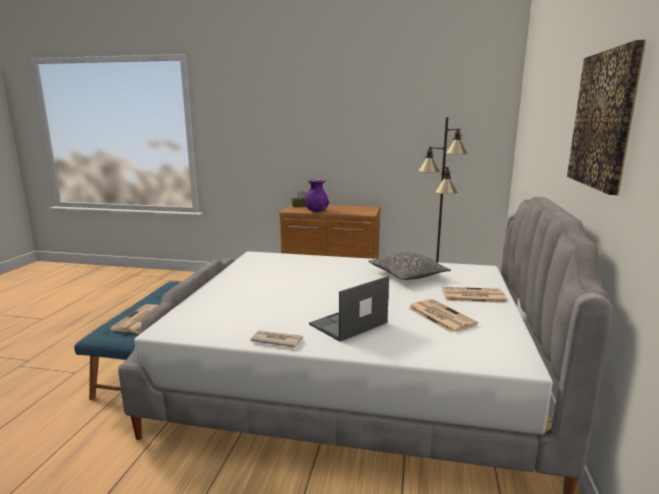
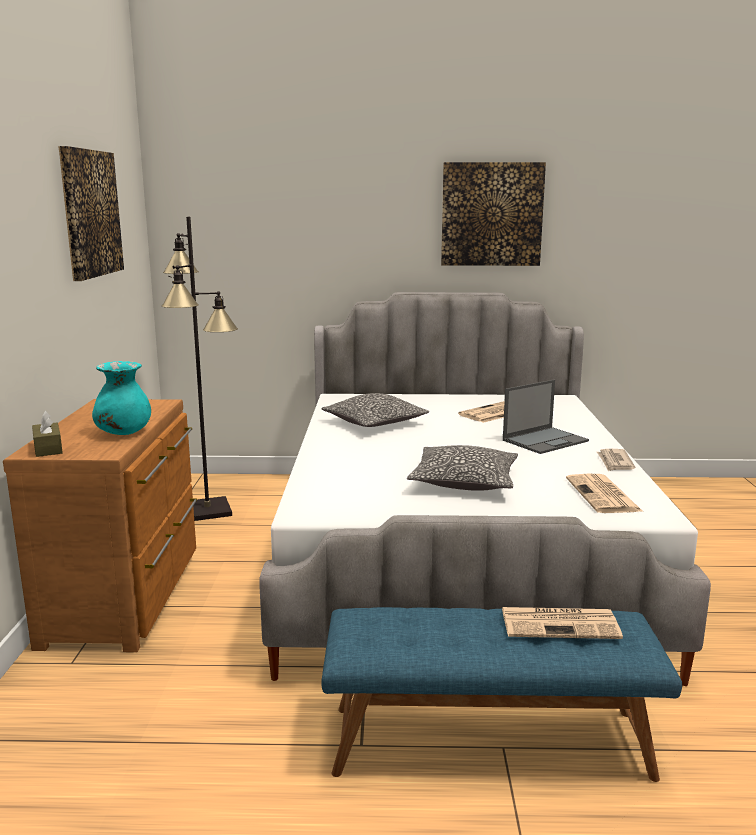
camera: 100 degrees left, 0 degrees up
purple vase [305,179,329,212] -> turquoise vase [92,361,151,435]
laptop [309,276,389,342] -> laptop turned 75 degrees counterclockwise [503,380,589,454]
newspaper [442,287,508,303] -> newspaper moved to [566,474,642,513]
none -> picture [58,146,124,281]
none -> pillow [407,445,518,491]

